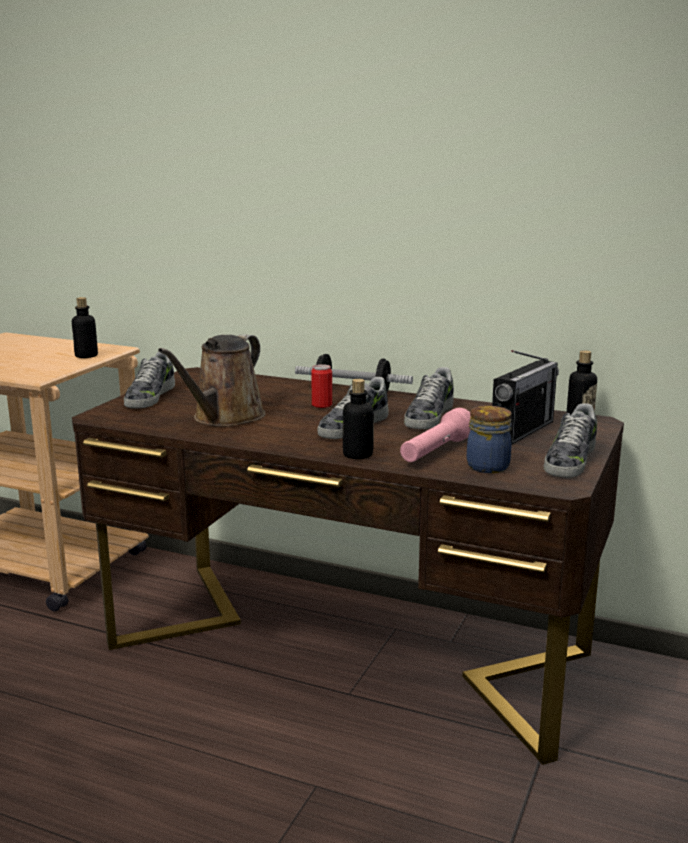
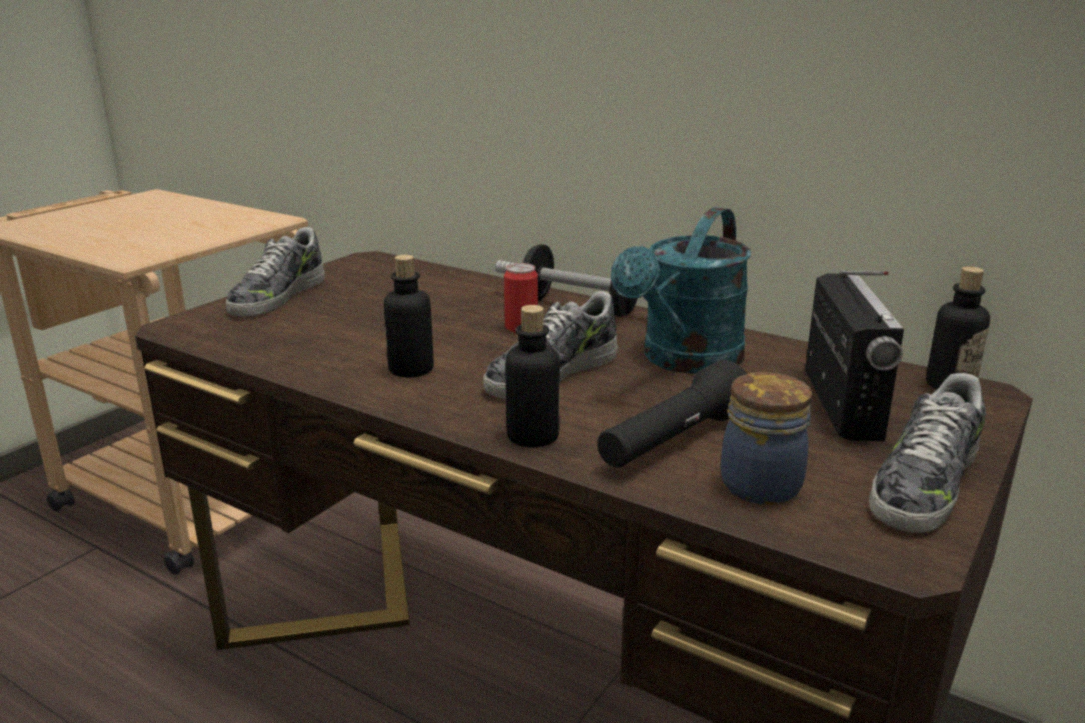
camera: 10 degrees right, 5 degrees up
bottle [72,297,98,358] -> bottle moved to [384,255,434,377]
brown watering can [158,334,266,427] -> none
pink flashlight [400,408,471,462] -> black flashlight [597,360,747,468]
shoe [404,367,454,429] -> turquoise watering can [611,207,751,374]
radio [492,350,559,445] -> radio turned 45 degrees counterclockwise [805,270,904,441]

